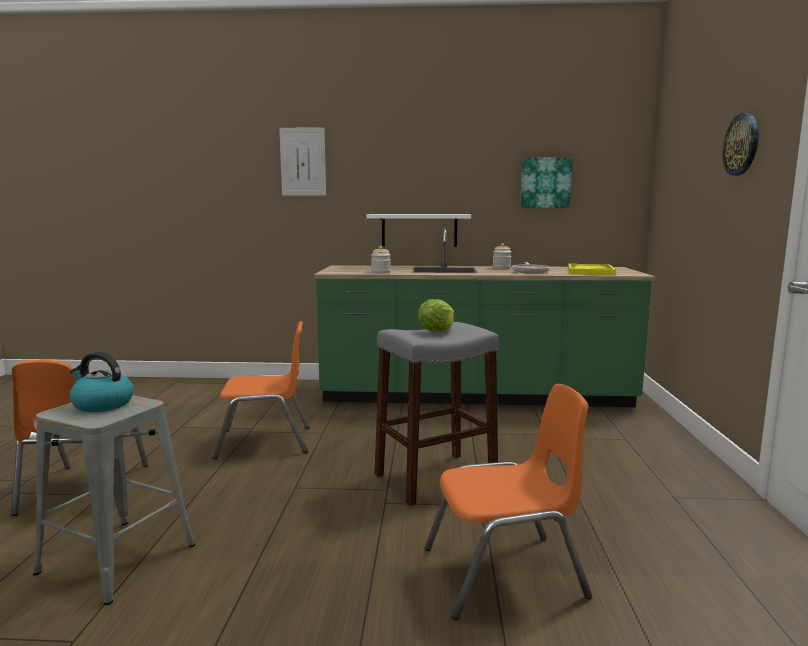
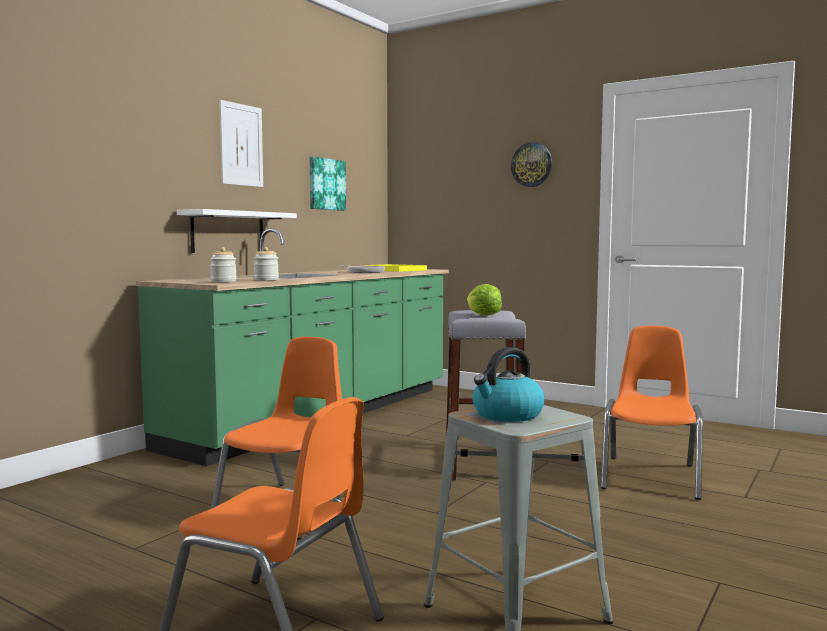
camera: 60 degrees left, 5 degrees down
picture [279,127,326,196] -> picture moved to [219,100,263,187]
jar [493,243,511,269] -> jar moved to [210,247,237,282]

